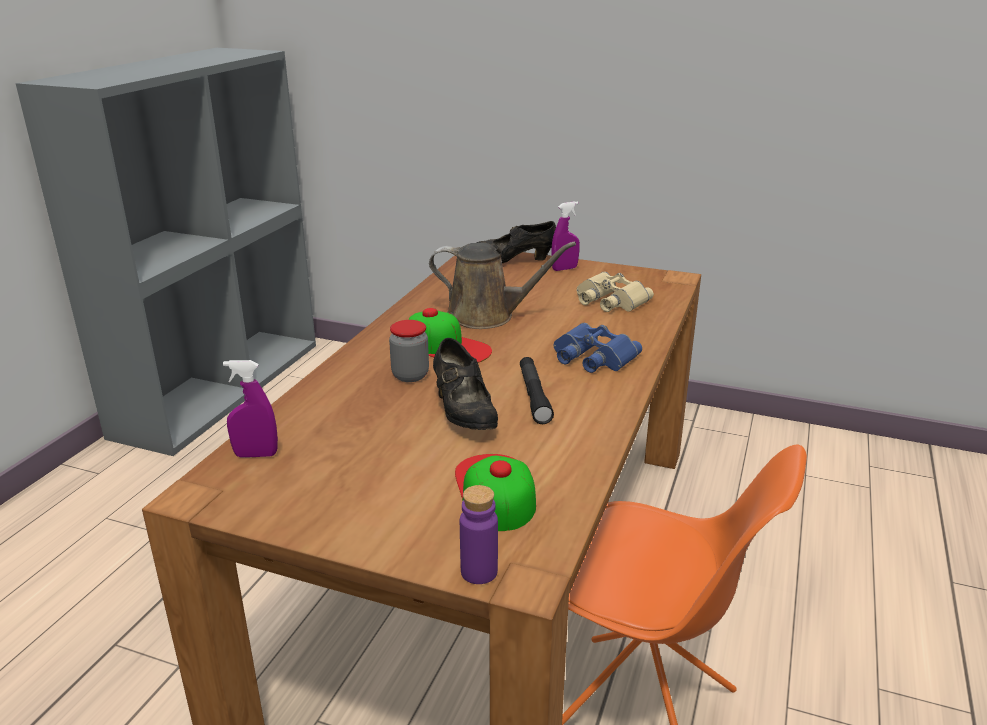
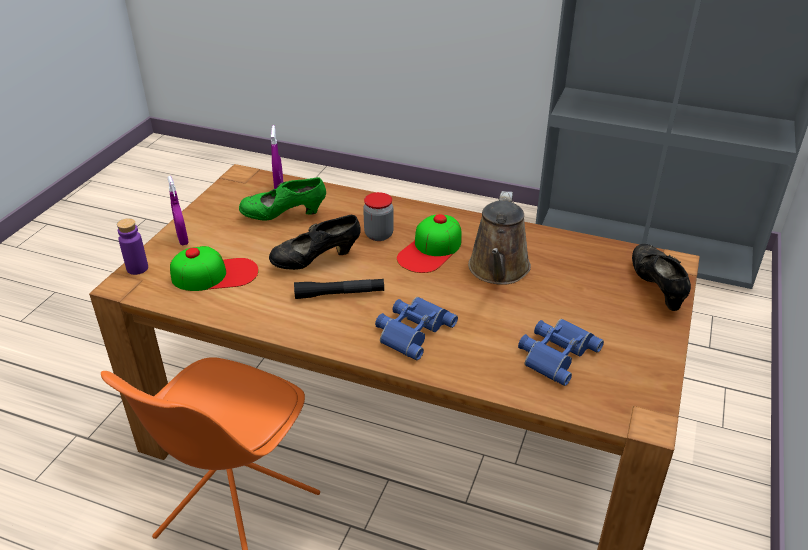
camera: 90 degrees right, 10 degrees up
purple spray bottle [551,202,580,271] -> purple spray bottle moved to [168,176,189,245]
beige binoculars [577,272,654,312] -> blue binoculars [518,319,604,386]
none -> green shoe [239,177,326,220]

